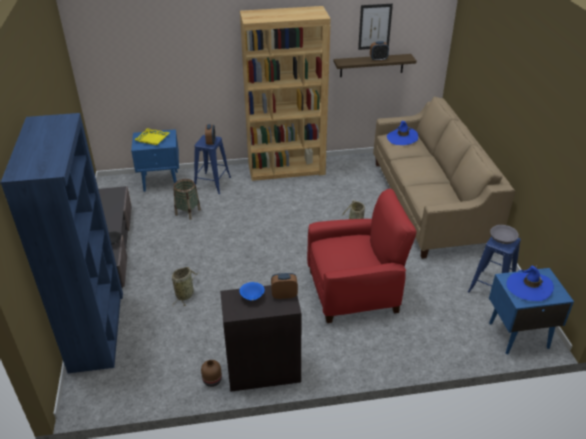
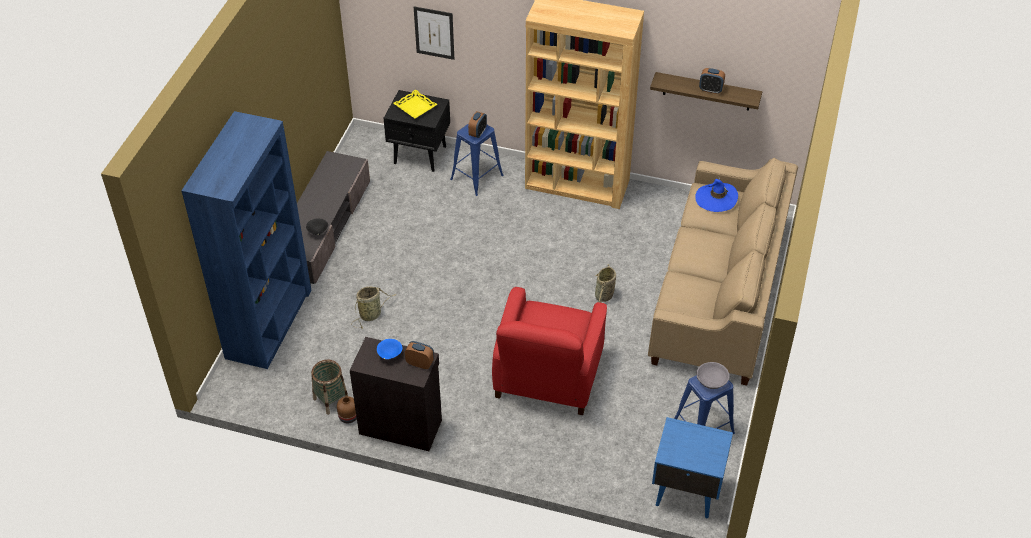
camera: 25 degrees right, 10 degrees up
blue nightstand [131,129,179,192] -> black nightstand [384,90,450,172]
basket [174,179,201,220] -> basket moved to [311,360,348,415]
red armchair [307,189,416,323] -> red armchair turned 90 degrees clockwise [492,287,607,415]
picture [358,4,393,50] -> picture moved to [414,6,454,60]
blue hat [507,265,554,301] -> none

